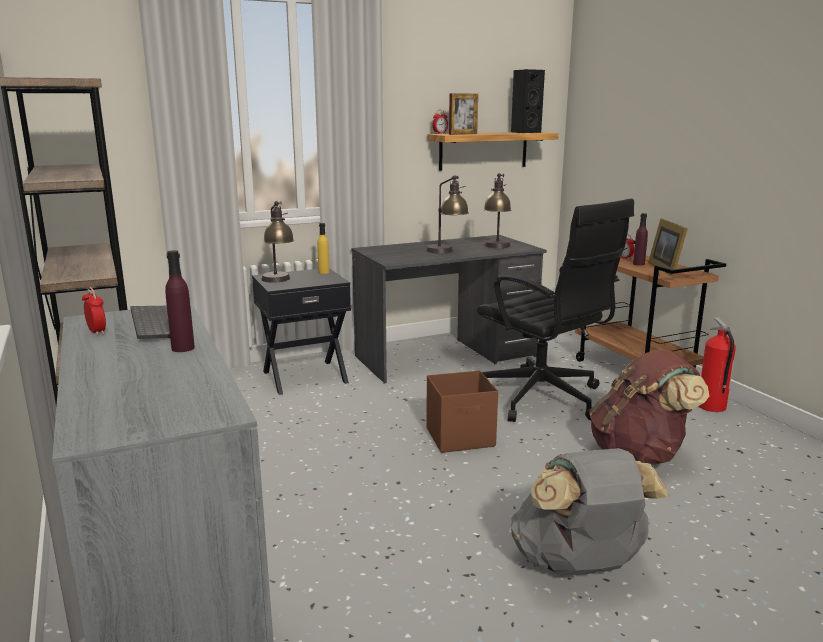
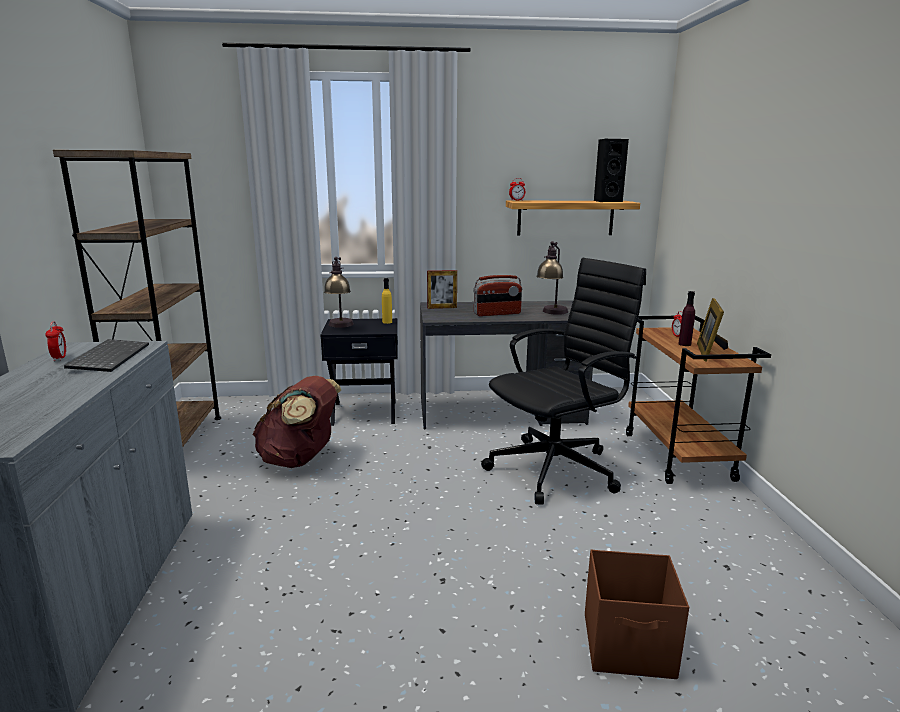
camera: 20 degrees right, 0 degrees up
purple bottle [165,250,195,352] -> none
table lamp [426,175,469,254] -> radio [473,275,523,316]
brown storage box [427,370,498,453] -> brown storage box moved to [585,550,689,679]
picture frame [449,93,478,135] -> picture frame moved to [427,270,457,309]
black office chair [477,199,634,422] -> black office chair turned 105 degrees counterclockwise [481,258,646,504]
grey backpack [511,448,670,576] -> none
brown backpack [589,350,709,464] -> brown backpack moved to [252,376,342,468]
fire extinguisher [699,317,736,412] -> none

